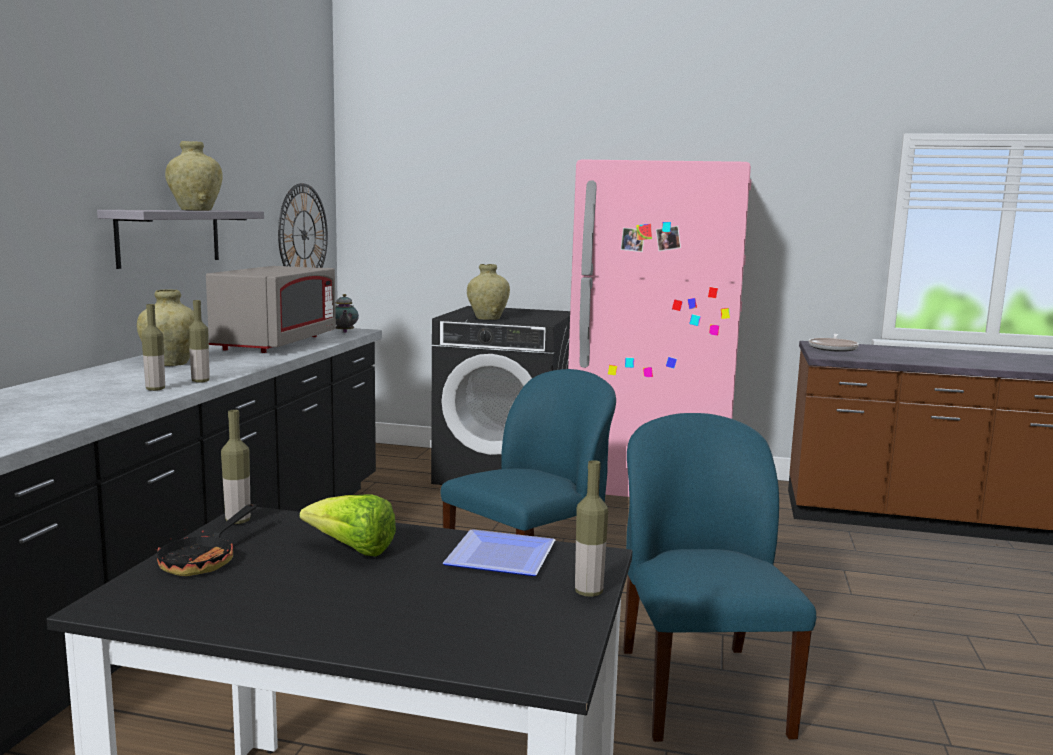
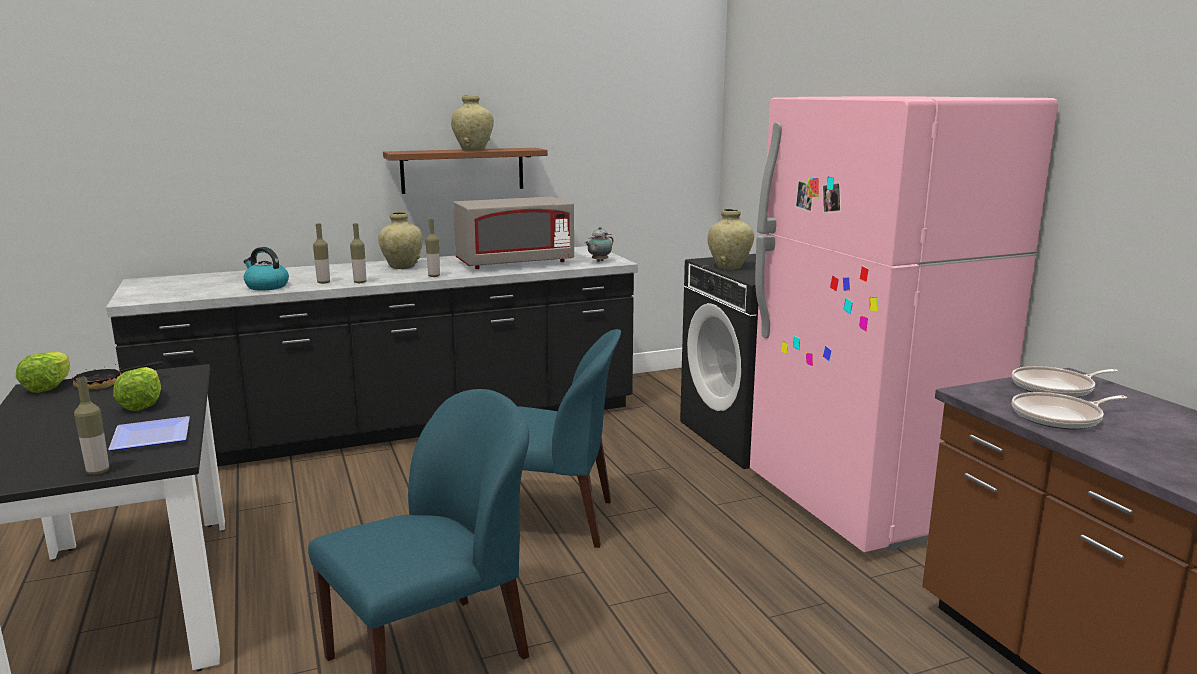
camera: 55 degrees right, 5 degrees up
grey shelf [97,210,264,269] -> brown shelf [383,148,548,194]
bottle [221,410,251,524] -> bottle moved to [426,219,440,277]
wall clock [278,183,328,268] -> none
none -> lettuce [16,352,70,393]
none -> kettle [243,247,289,291]
none -> frying pan [1012,392,1127,429]

